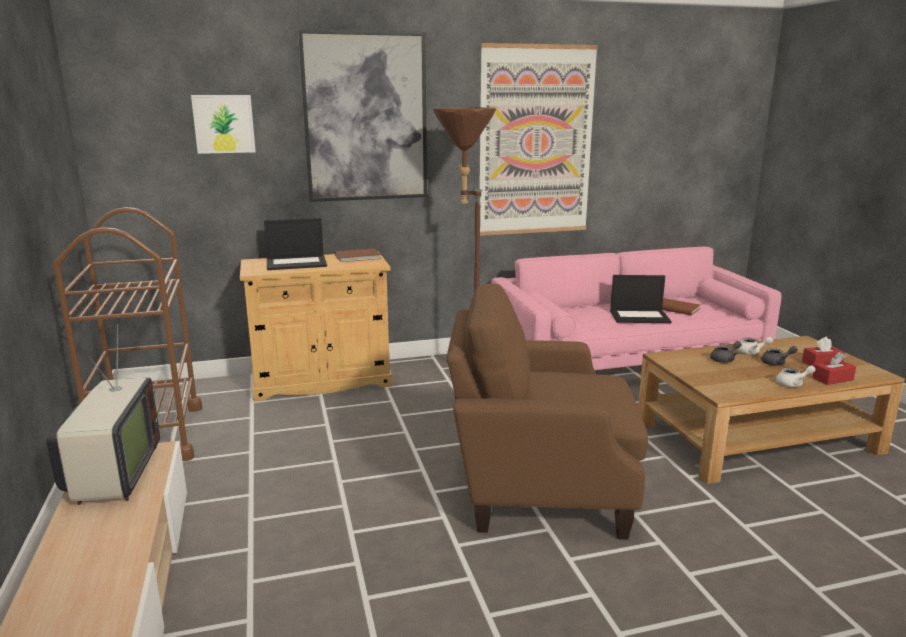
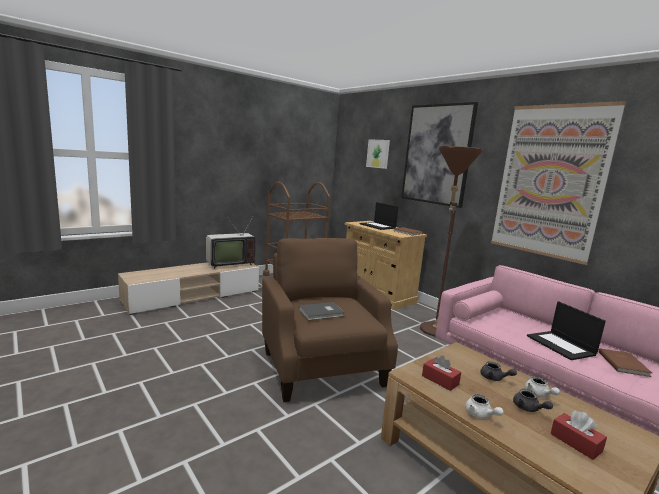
camera: 65 degrees right, 5 degrees down
red tissue box [812,352,856,385] -> red tissue box moved to [422,355,461,391]
none -> grey book [299,302,345,320]

